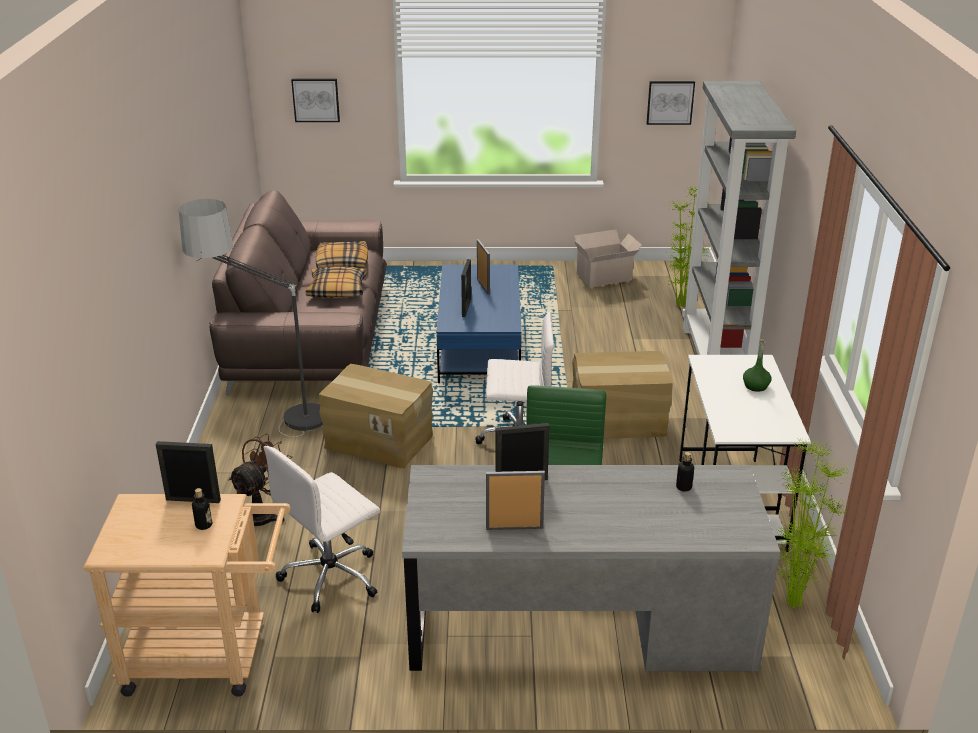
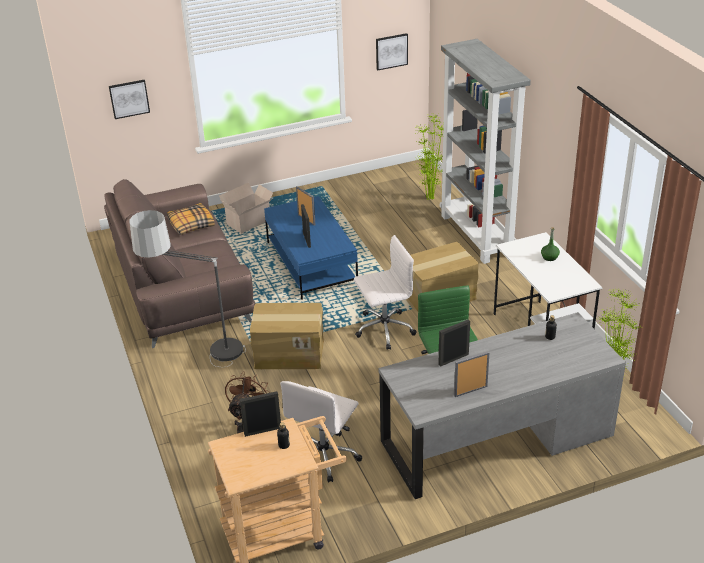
camera: 20 degrees left, 5 degrees up
pillow [306,266,367,298] -> none
cardboard box [574,229,642,287] -> cardboard box moved to [219,183,273,234]

